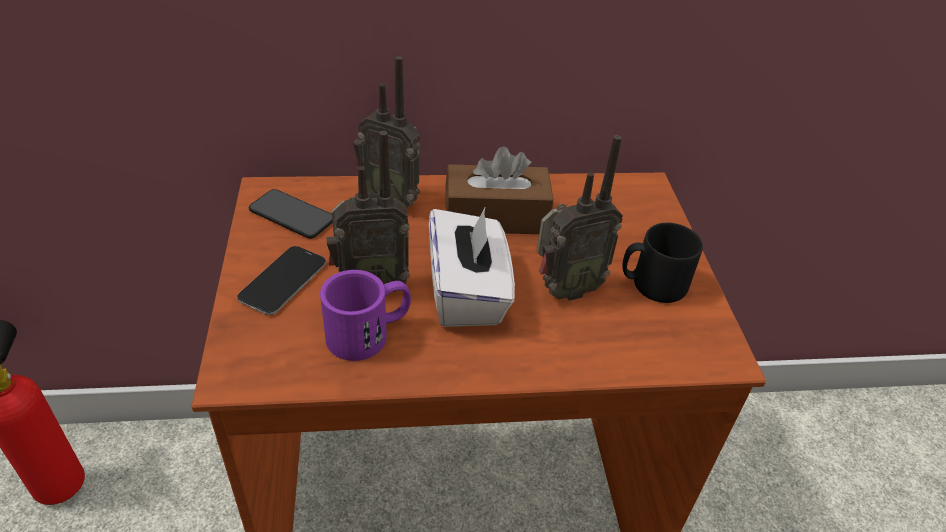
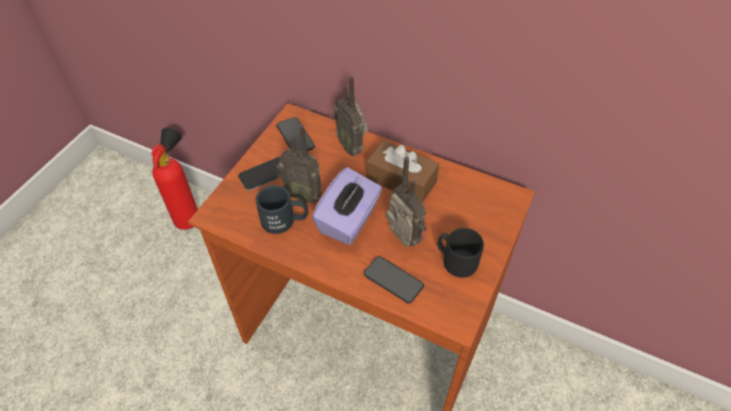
camera: 35 degrees right, 10 degrees up
purple mug [320,270,411,361] -> black mug [255,185,308,234]
white tissue box [429,206,515,327] -> purple tissue box [312,167,382,245]
radio [537,135,623,301] -> radio turned 135 degrees counterclockwise [385,157,427,247]
none -> phone [364,256,424,304]

